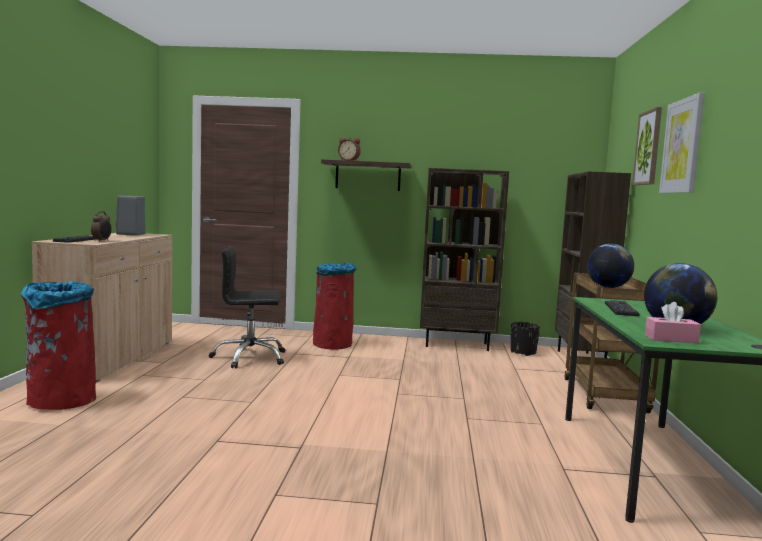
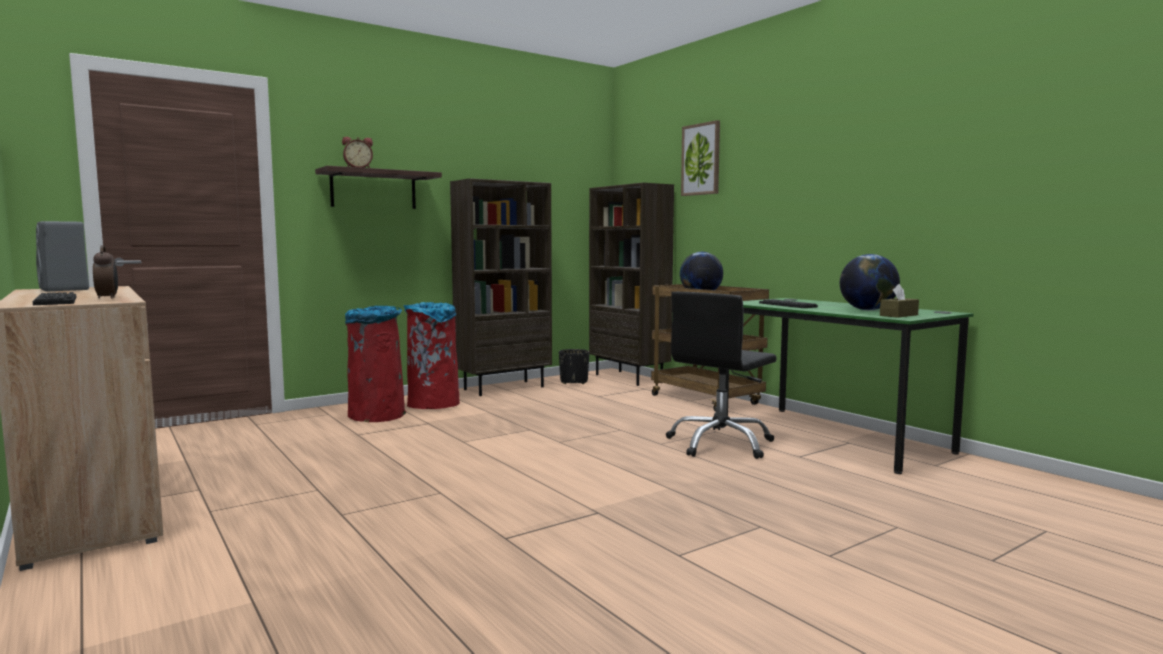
camera: 40 degrees left, 0 degrees up
red trash can [20,281,96,410] -> red trash can moved to [404,302,460,409]
black office chair [209,246,285,369] -> black office chair moved to [666,292,777,459]
pink tissue box [645,302,701,343] -> brown tissue box [880,284,919,318]
picture [659,92,704,193] -> none

